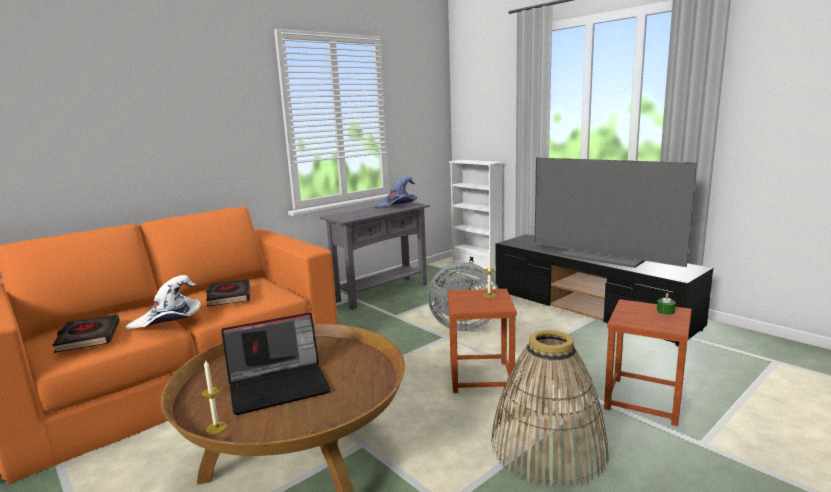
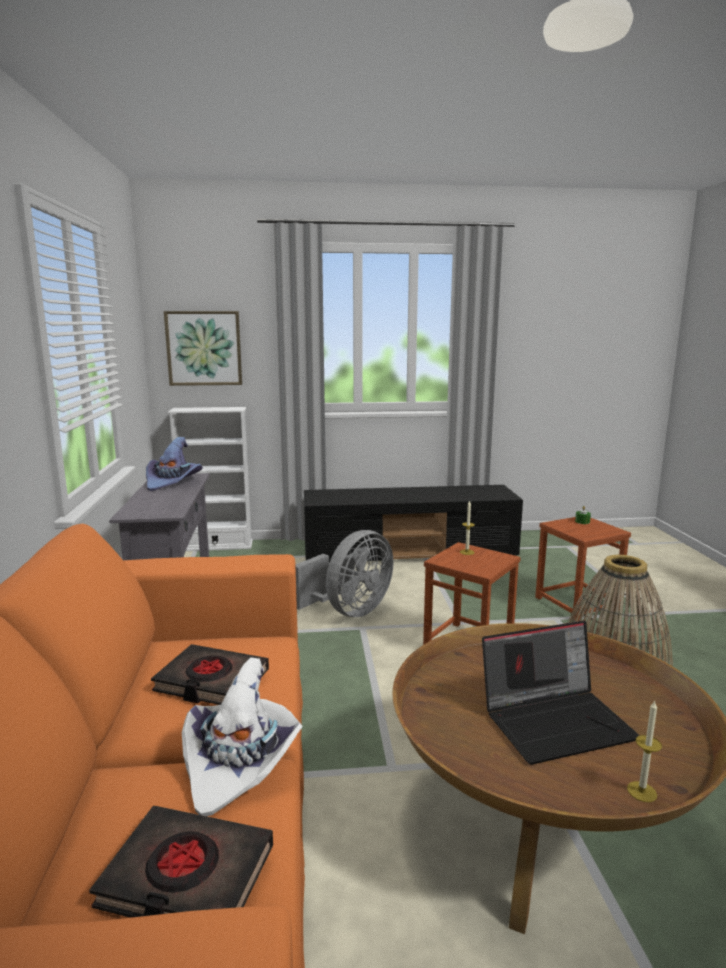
camera: 55 degrees left, 0 degrees up
laptop [221,312,331,415] -> laptop turned 60 degrees clockwise [482,621,640,765]
television [535,158,697,268] -> none
none -> picture [164,311,242,386]

